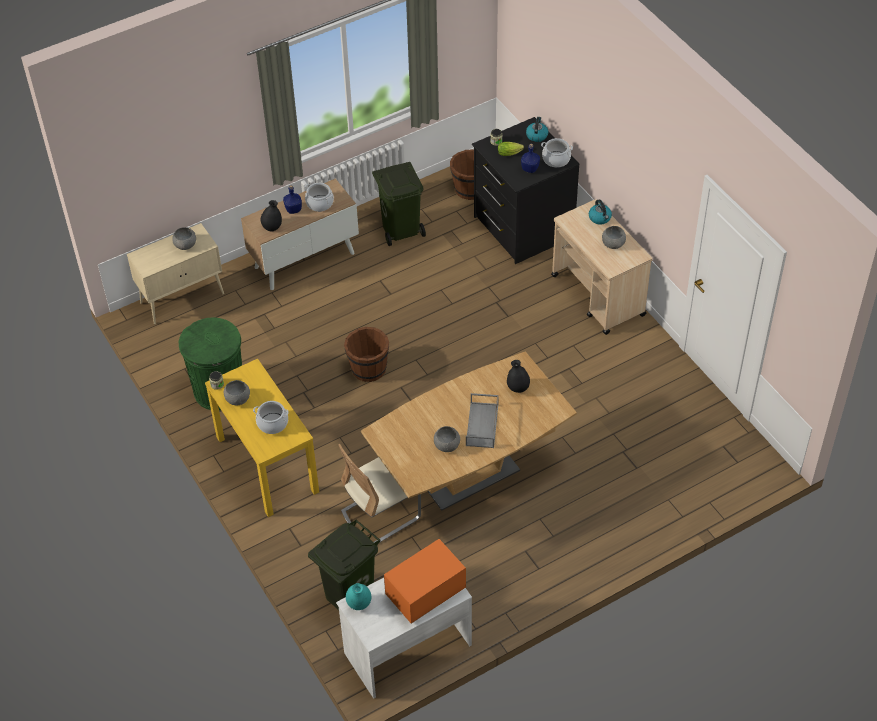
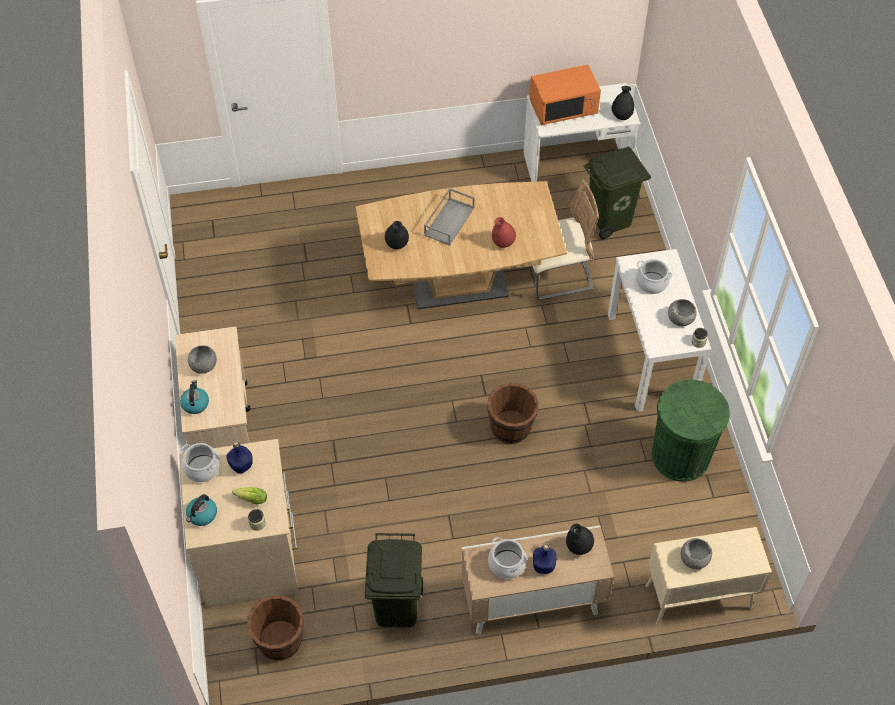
camera: 160 degrees left, 5 degrees up
yellow console table [205,359,319,517] -> white console table [608,249,711,412]
turquoise vase [346,583,371,610] -> black vase [612,86,634,120]
grey bowl [434,426,460,452] -> none
black dresser [472,117,580,264] -> beige dresser [179,439,299,608]
none -> red vase [492,217,516,248]

